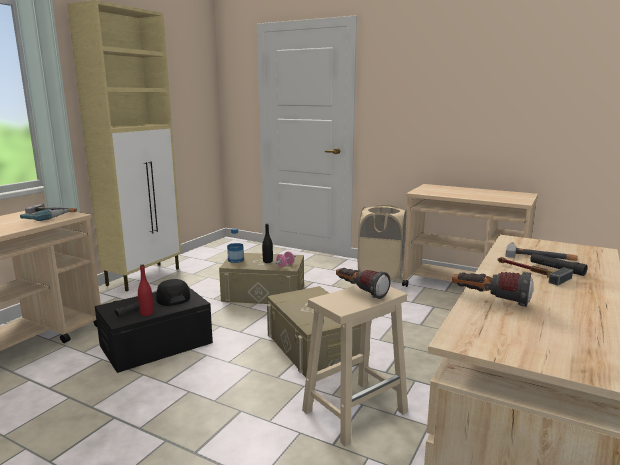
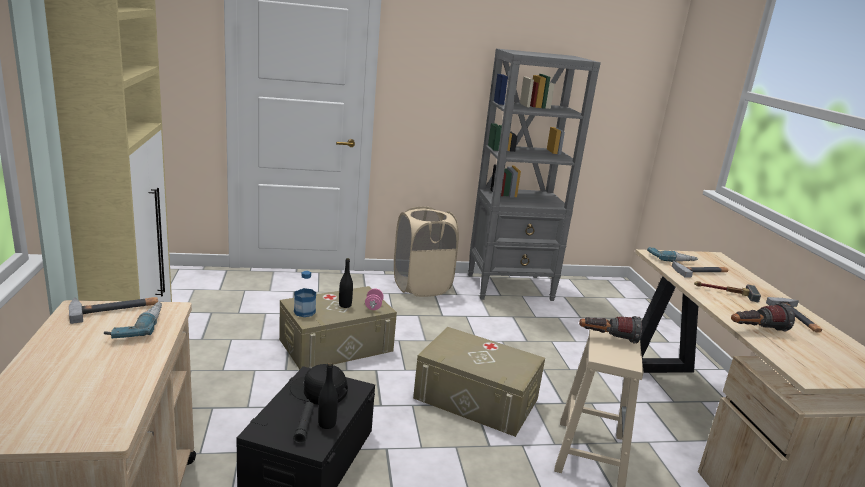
camera: 40 degrees left, 5 degrees up
red bottle [138,264,154,316] -> black bottle [318,362,338,429]
beige cart [402,184,538,287] -> grey bookcase [468,49,601,301]
black flashlight [530,253,588,276] -> none
none -> power drill [647,247,698,262]
none -> hammer [766,297,822,333]

